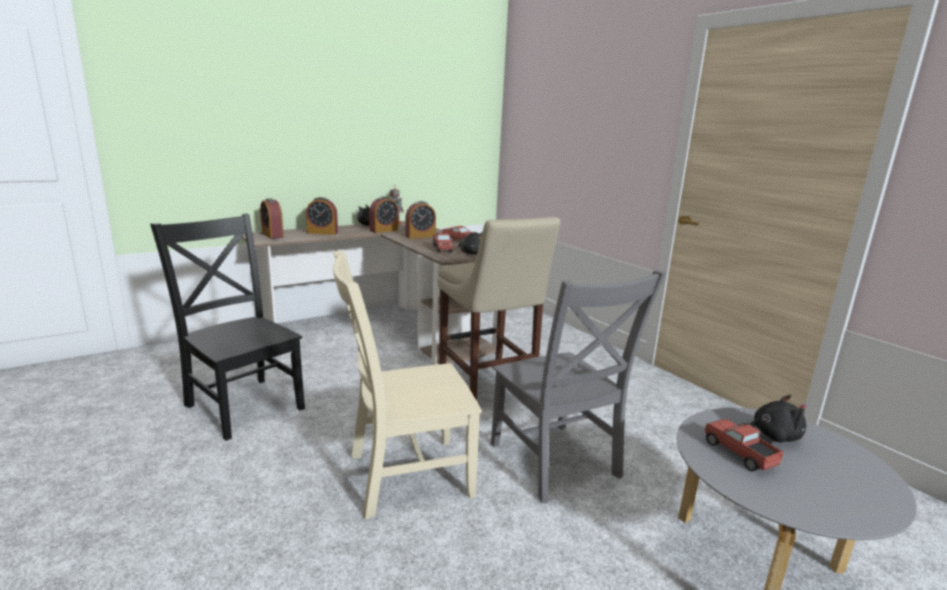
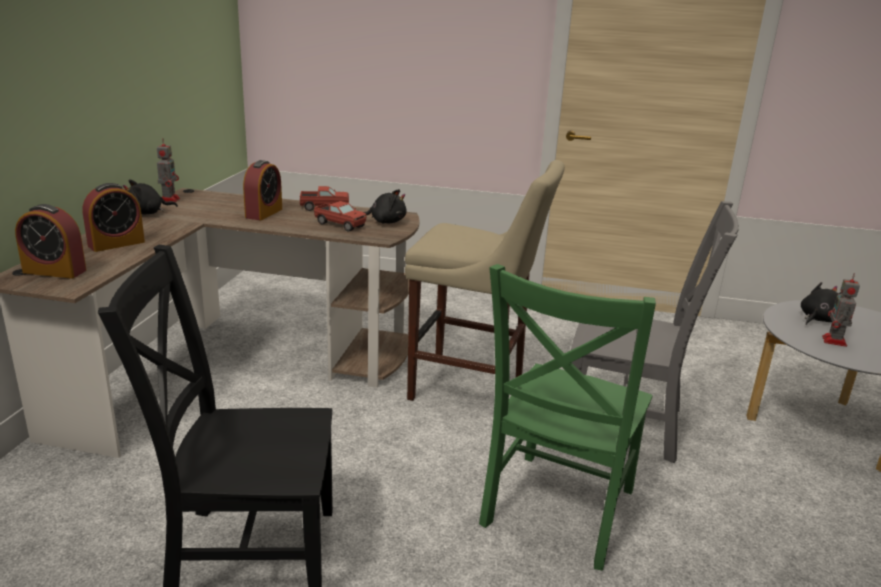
camera: 45 degrees left, 5 degrees up
beige chair [333,251,482,520] -> green chair [479,264,656,571]
alarm clock [369,196,398,233] -> none
toy truck [705,419,783,471] -> toy robot [822,273,860,347]

